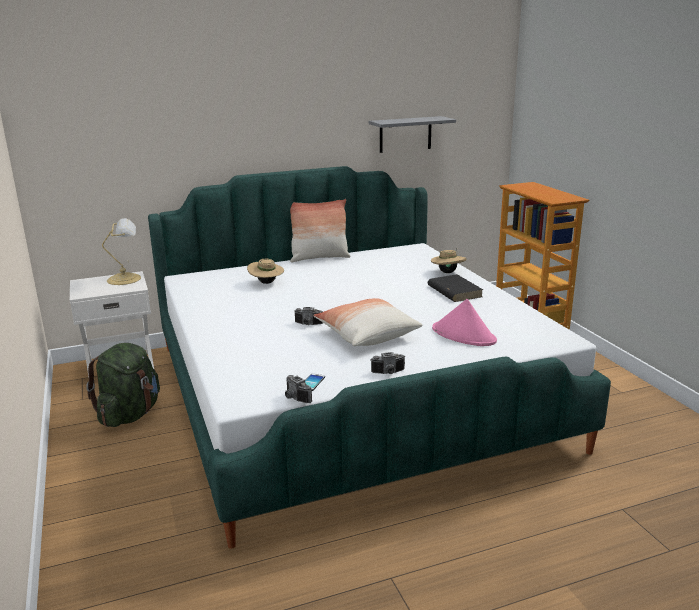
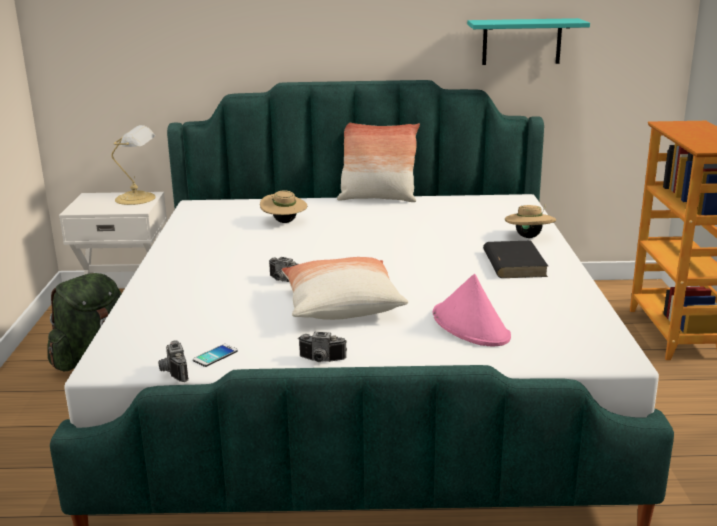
camera: 20 degrees right, 0 degrees up
grey shelf [369,116,456,153] -> turquoise shelf [467,18,590,65]

